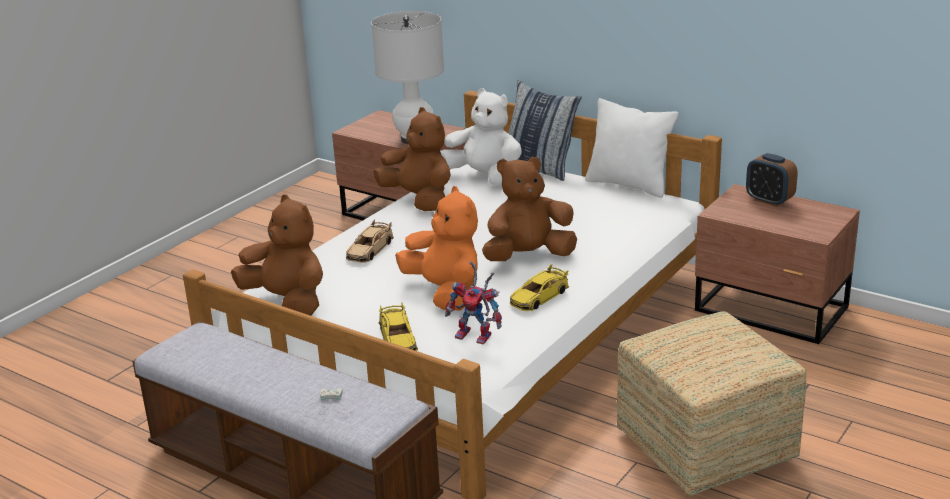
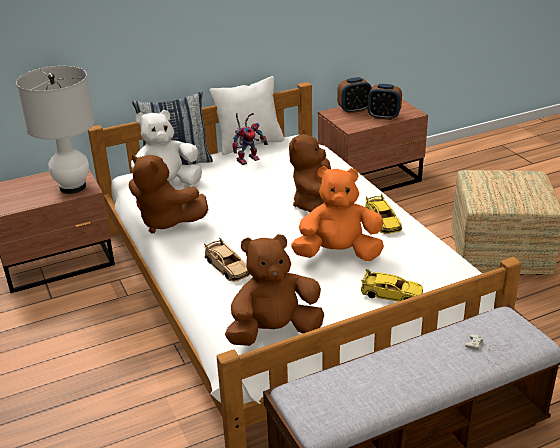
camera: 60 degrees left, 5 degrees up
brown plush toy [373,107,451,211] -> brown plush toy turned 135 degrees counterclockwise [129,155,208,234]
toy robot [445,261,502,344] -> toy robot moved to [232,113,268,165]
none -> alarm clock [368,84,402,120]

